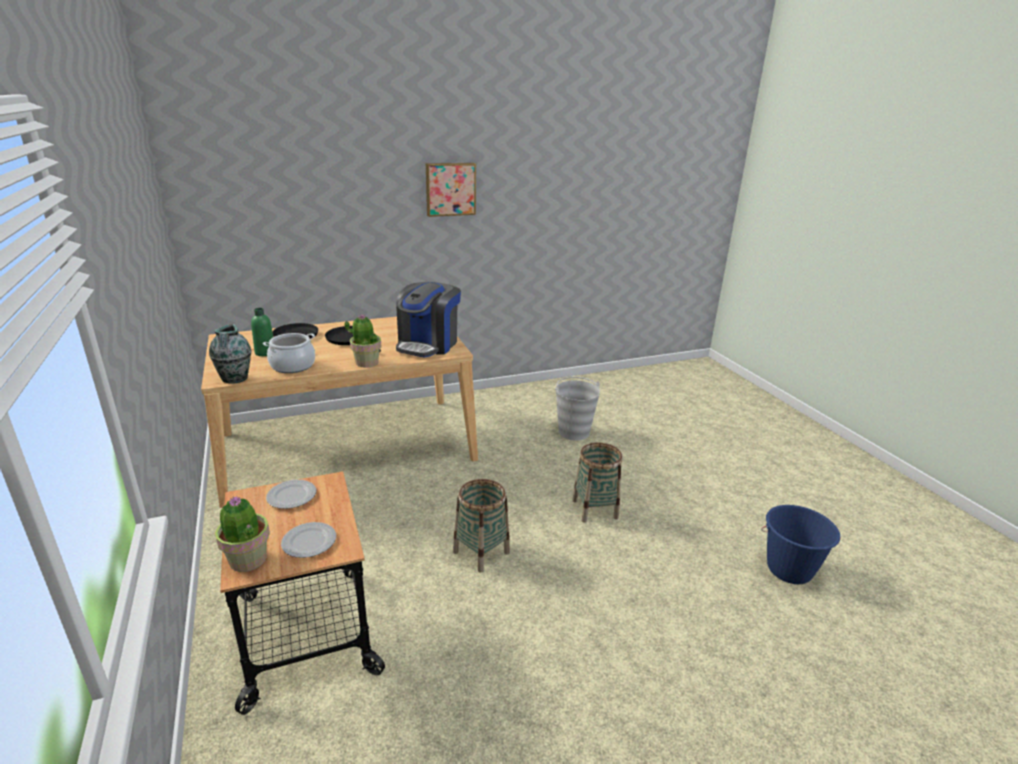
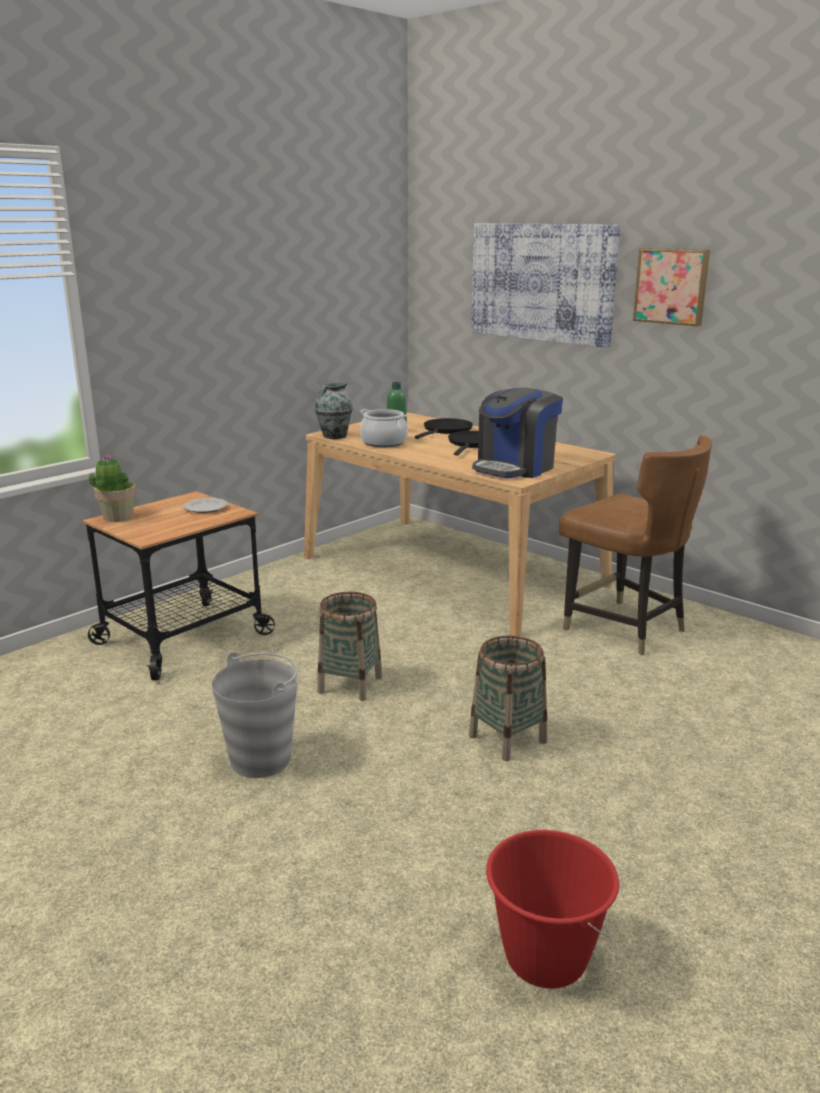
camera: 65 degrees right, 5 degrees down
plate [281,522,336,558] -> none
potted plant [344,314,381,368] -> none
coffee machine [396,282,461,358] -> coffee machine turned 45 degrees counterclockwise [472,387,563,478]
grey bucket [555,377,600,441] -> grey bucket moved to [211,652,298,778]
blue bucket [761,505,840,584] -> red bucket [486,830,619,989]
none -> picture [471,223,620,348]
none -> brown chair [559,435,712,655]

